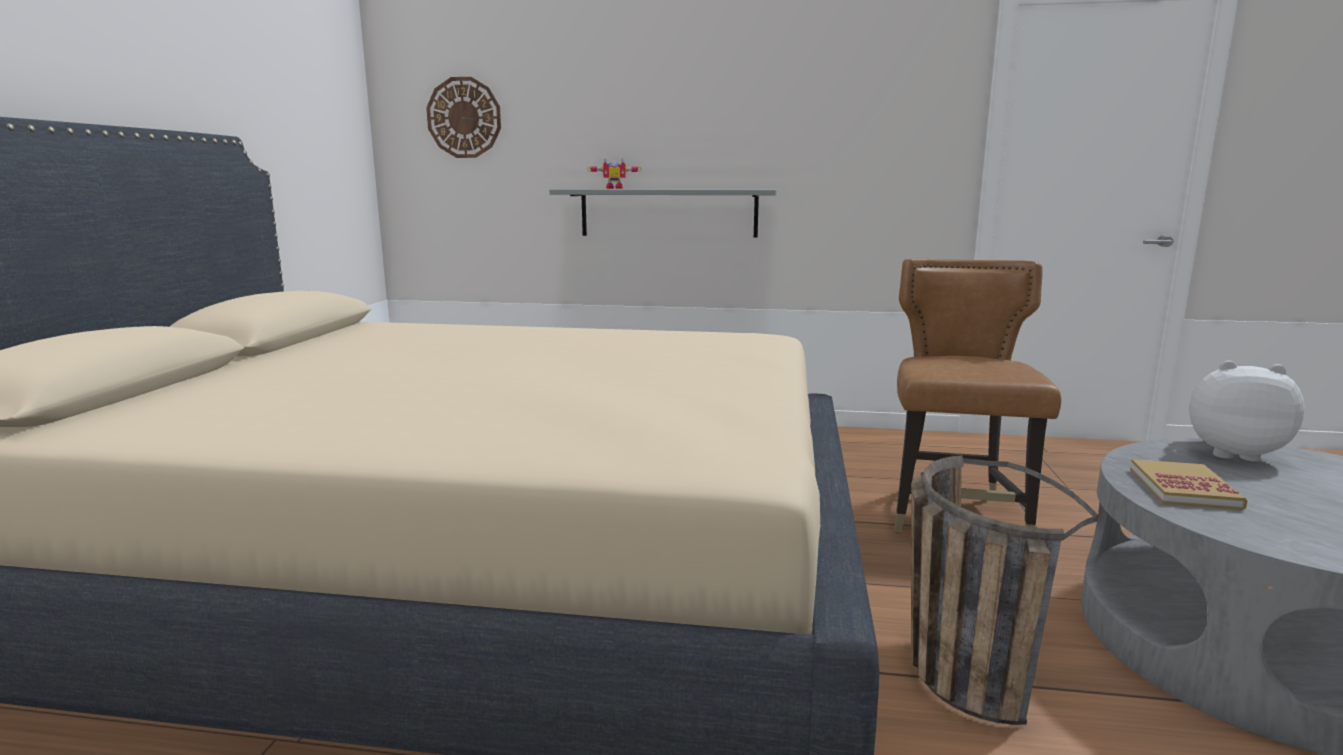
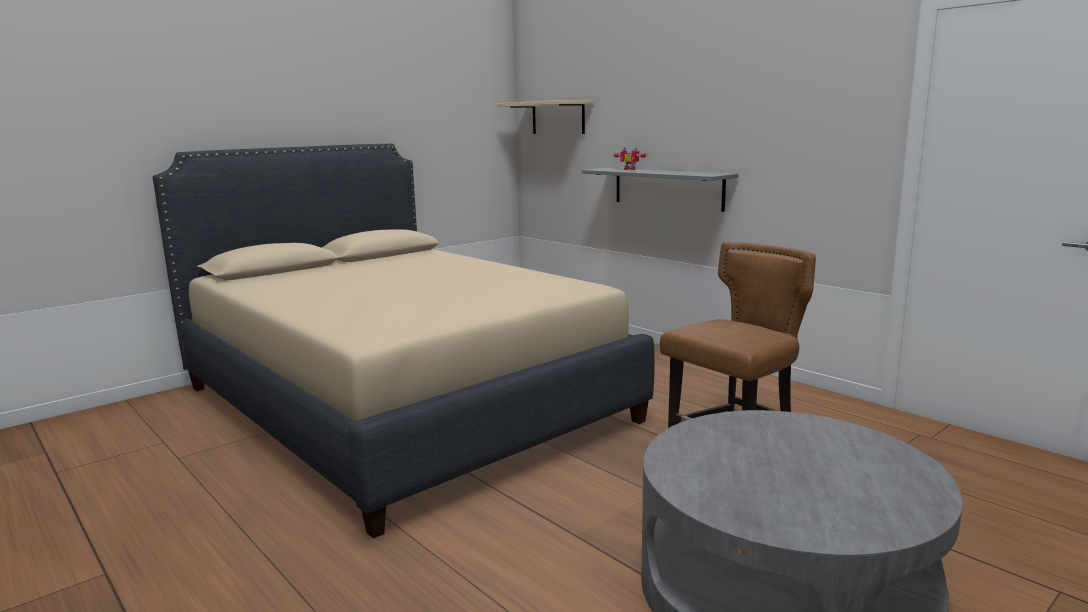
camera: 40 degrees right, 0 degrees up
wall clock [426,77,501,158] -> beige shelf [497,100,593,134]
basket [911,456,1098,725] -> none
book [1130,459,1248,510] -> none
plush toy [1189,361,1305,462] -> none

